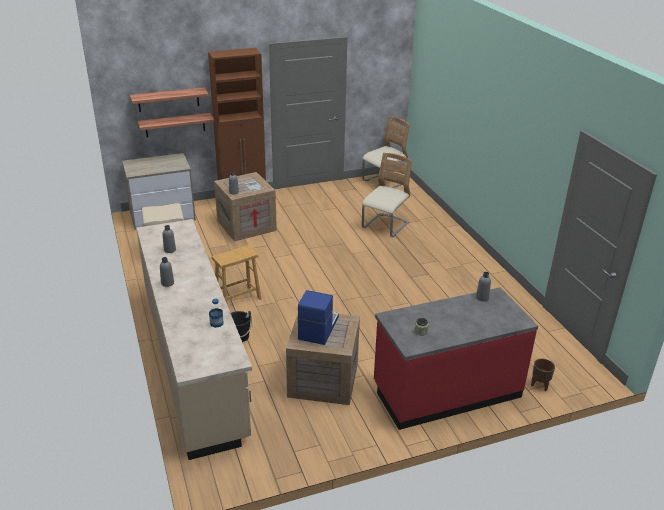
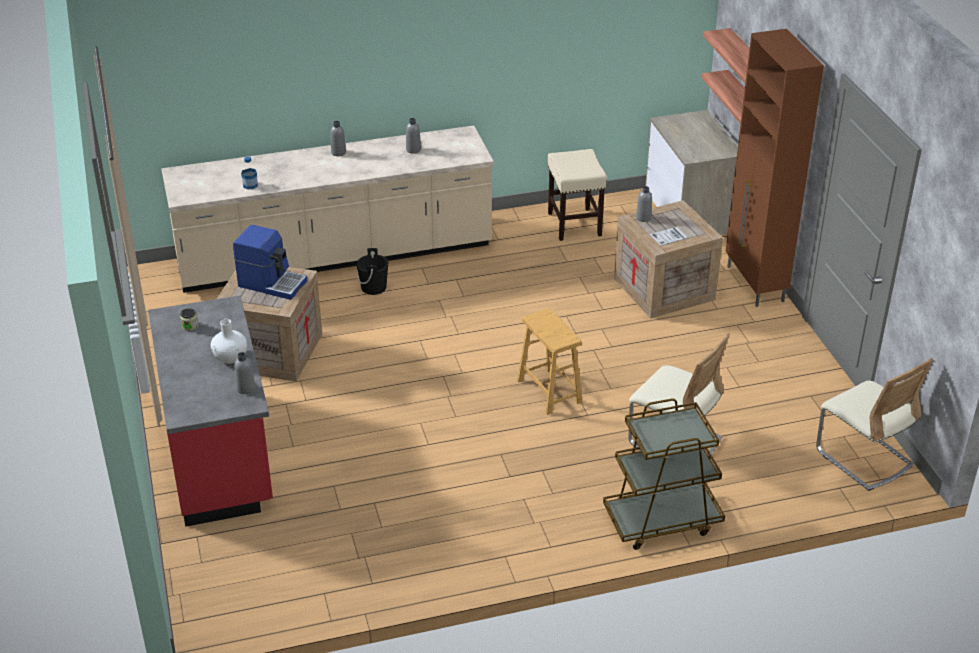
camera: 95 degrees right, 5 degrees up
brown stool [212,245,262,306] -> brown stool moved to [517,308,582,415]
brown planter [531,359,555,391] -> none
none -> white vase [211,319,247,364]
none -> brown cart [603,398,725,550]

